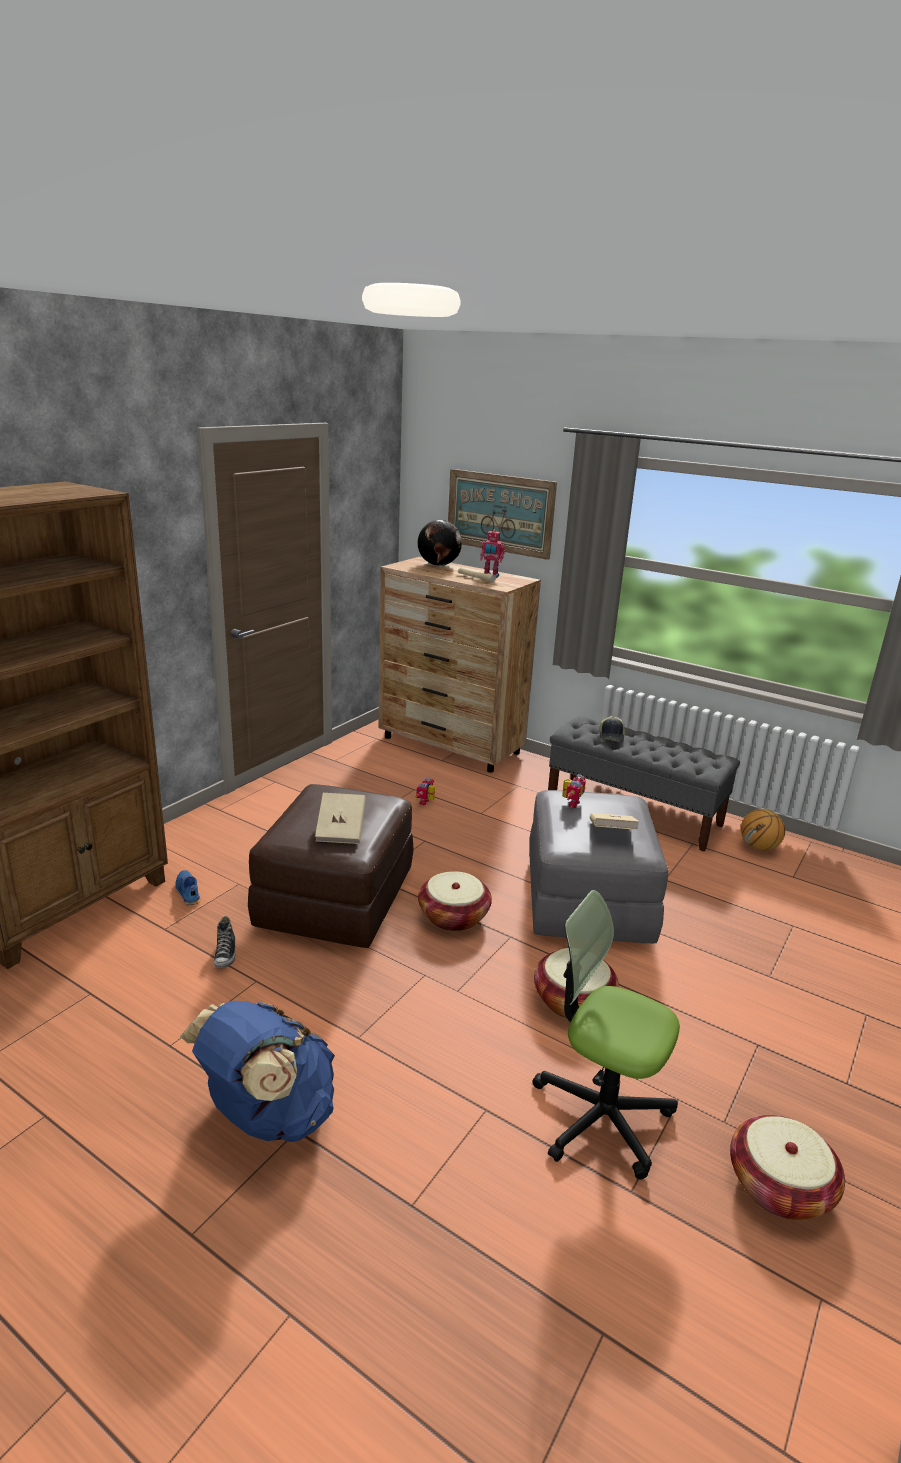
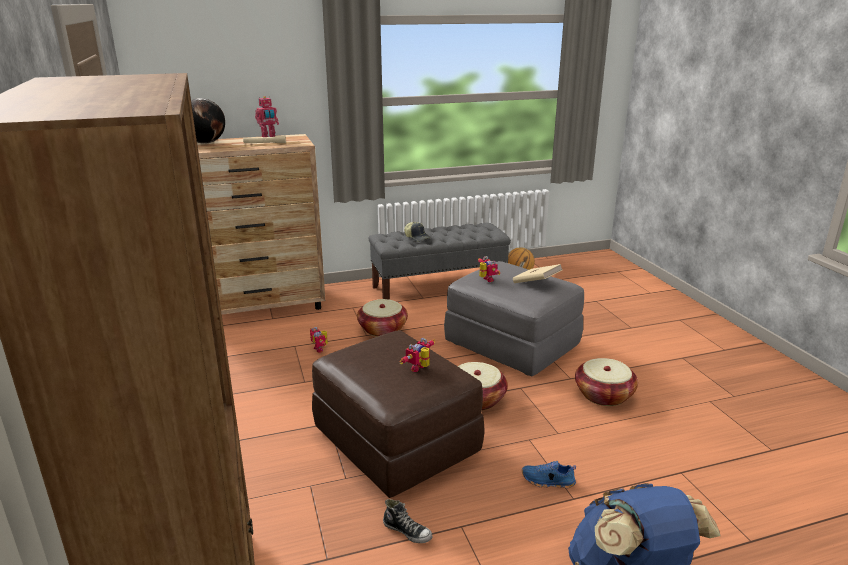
camera: 50 degrees left, 0 degrees up
blue shoe [175,870,201,905] -> blue shoe moved to [522,461,576,489]
beige book [315,793,366,844] -> toy robot [400,338,435,372]
picture [448,469,557,560] -> none
office chair [533,890,680,1179] -> none
basket [730,1115,845,1220] -> basket moved to [357,299,408,337]

